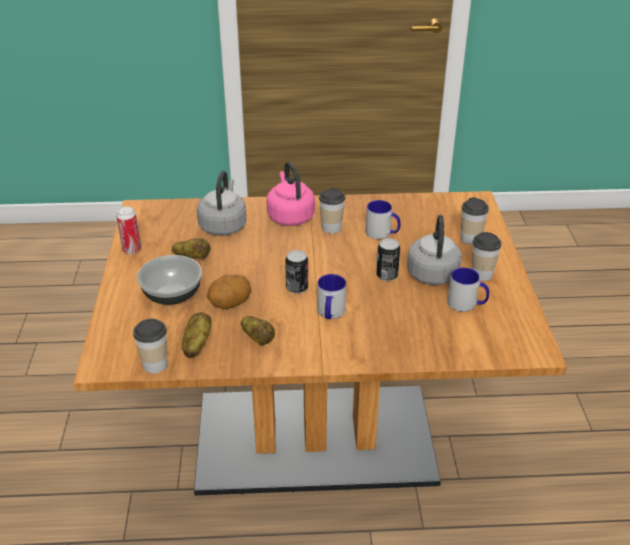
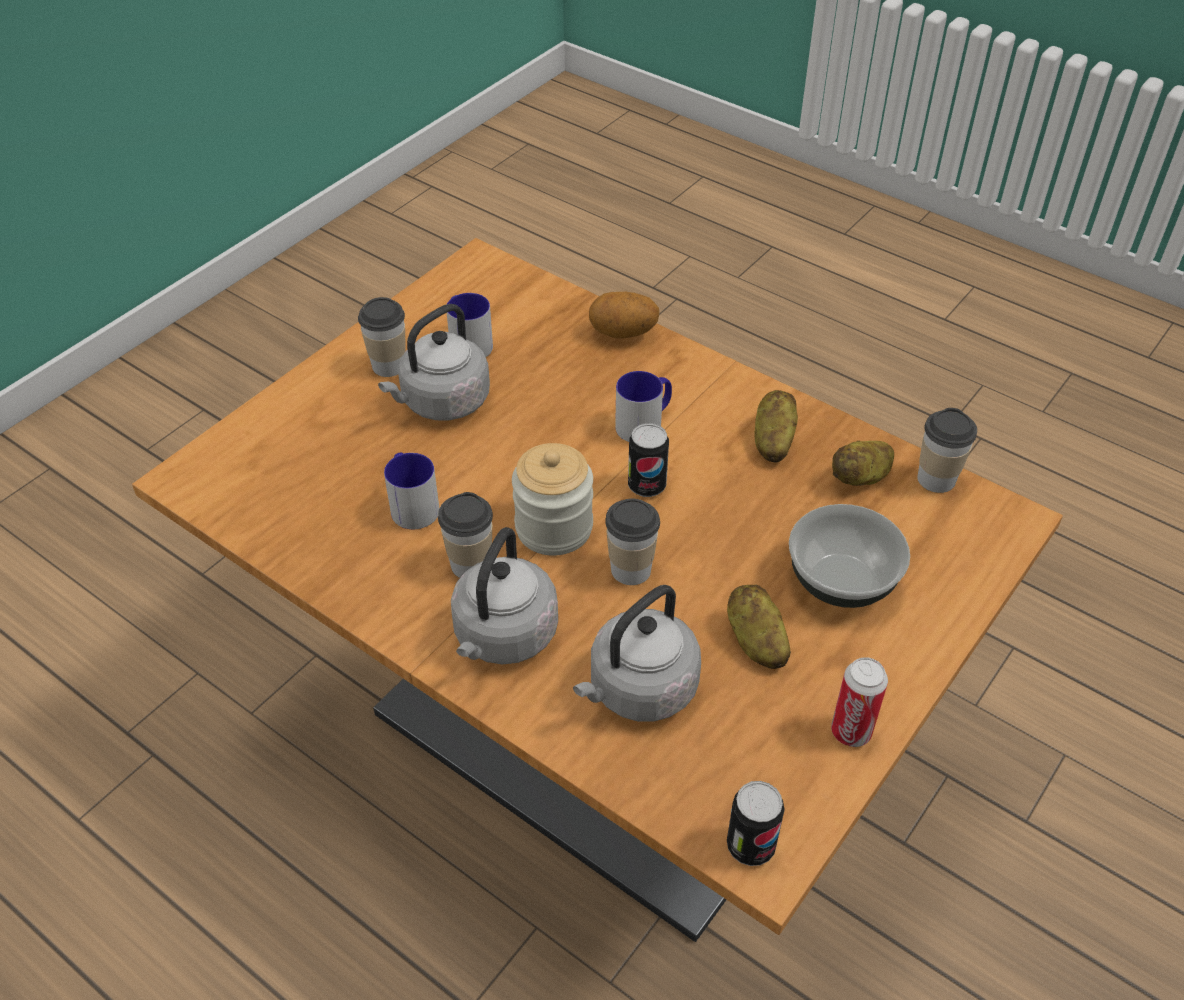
camera: 140 degrees left, 10 degrees up
potato [207,275,251,309] -> potato moved to [589,292,660,339]
pink kettle [267,162,315,226] -> grey kettle [451,527,558,664]
can [376,238,400,281] -> can moved to [727,781,785,866]
cup [461,197,489,245] -> cup moved to [605,499,660,585]
none -> jar [512,443,593,556]

